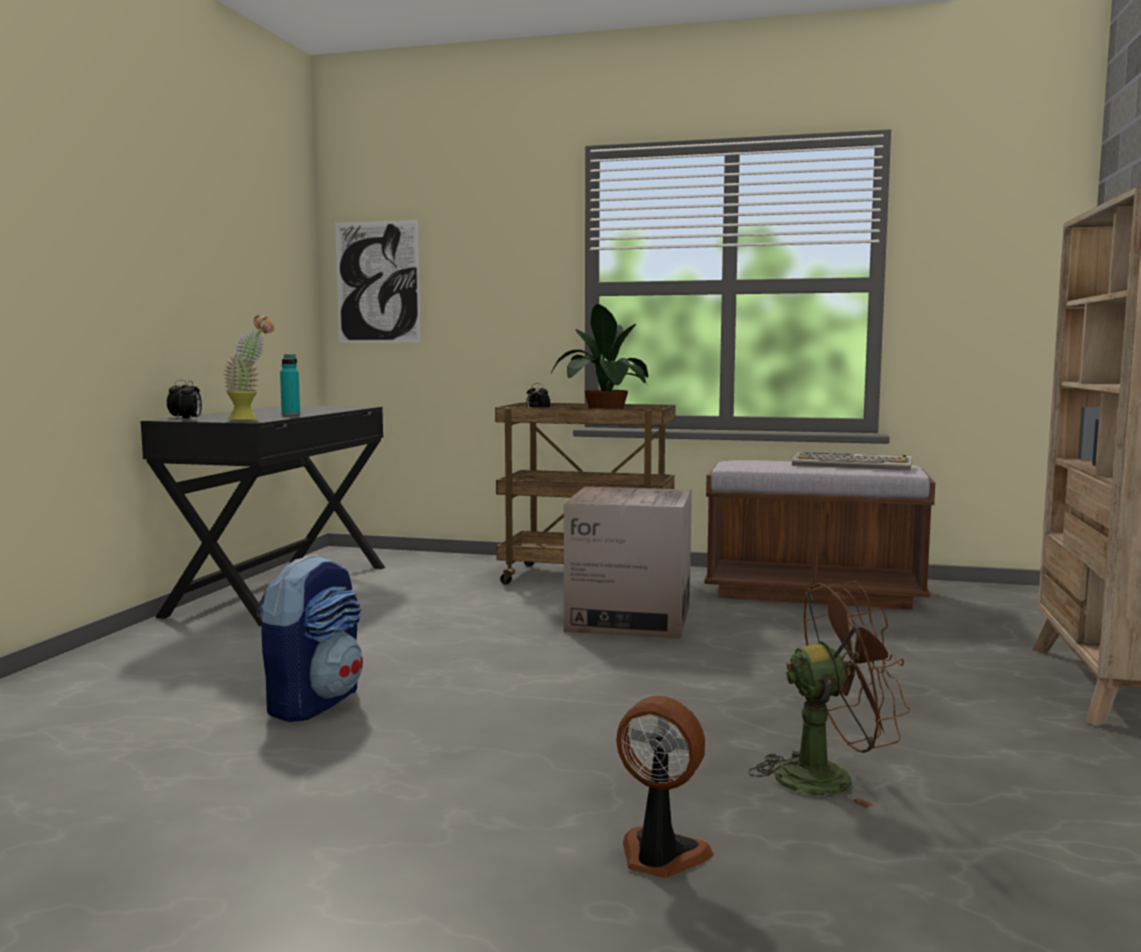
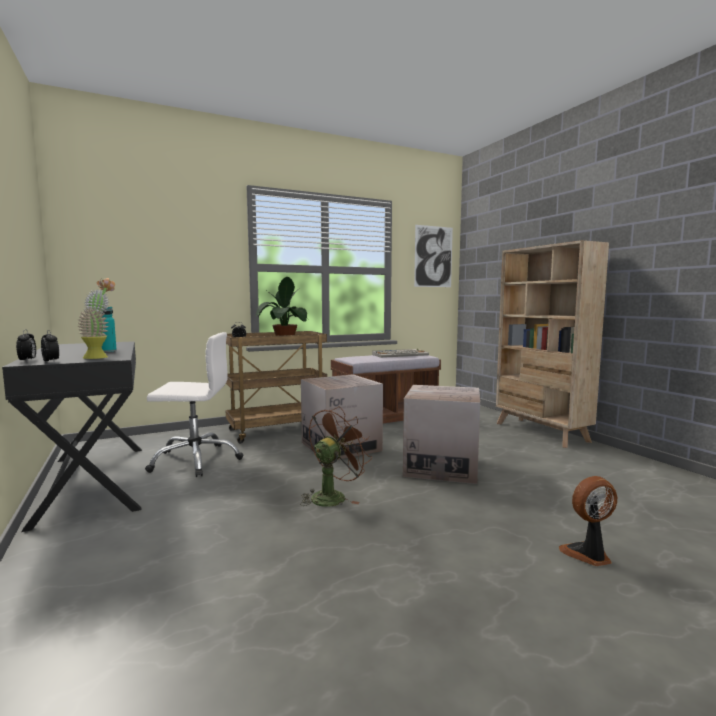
camera: 40 degrees left, 0 degrees up
backpack [257,554,363,722] -> none
picture [335,220,421,343] -> picture moved to [414,225,453,287]
brown fan [748,580,910,808] -> brown fan moved to [300,406,372,507]
none -> white office chair [145,332,243,477]
none -> cardboard box [403,385,480,484]

